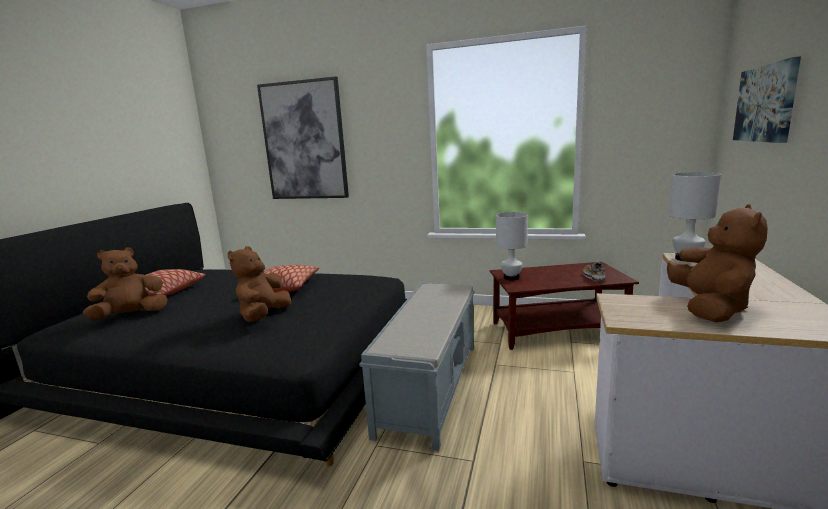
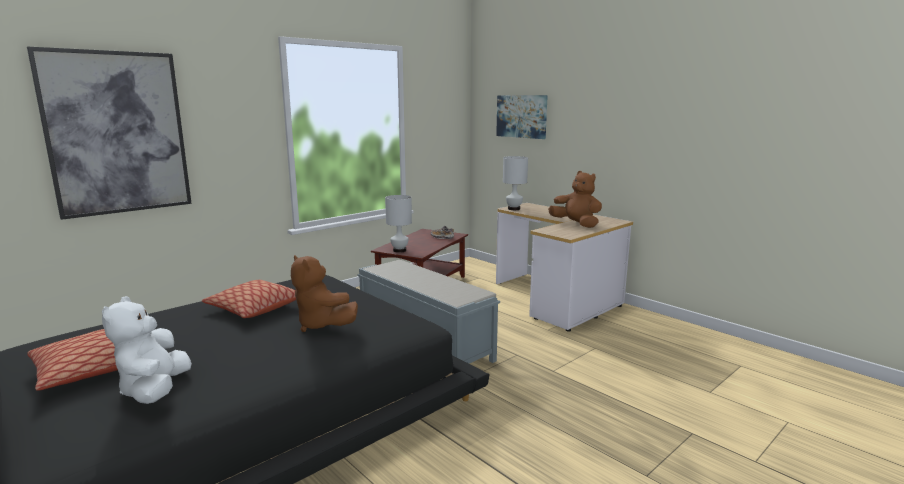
camera: 60 degrees left, 0 degrees up
brown plush toy [83,247,168,320] -> white plush toy [102,296,192,404]

